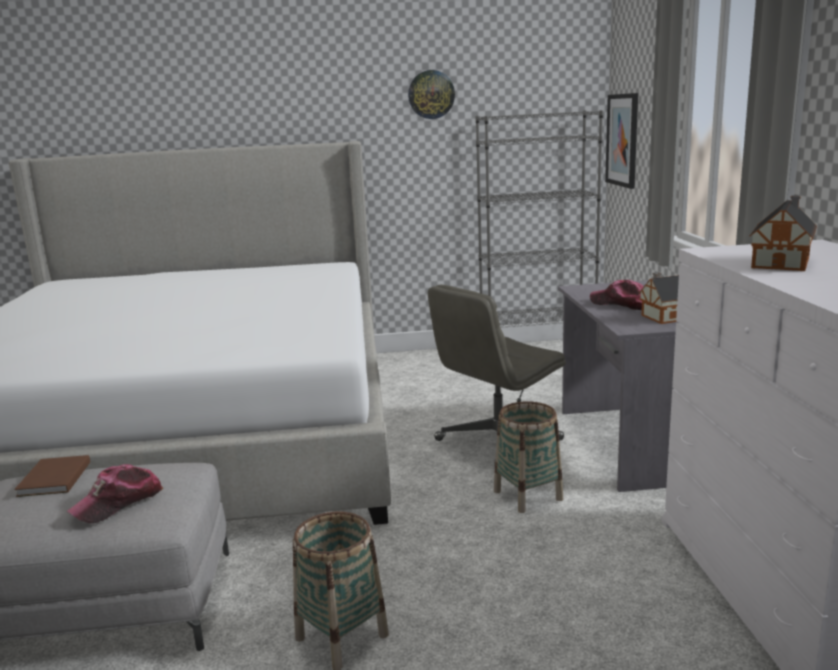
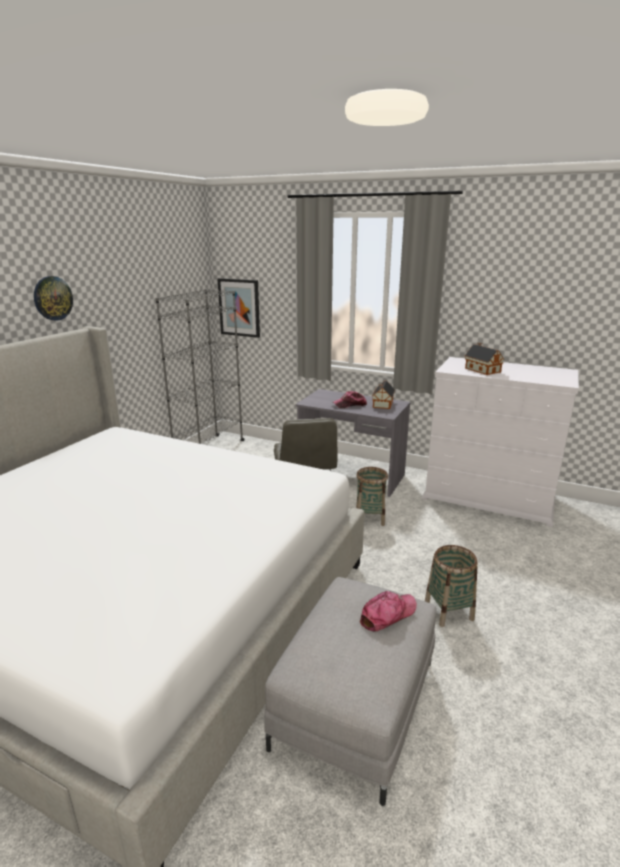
camera: 60 degrees left, 5 degrees up
brown book [14,455,90,497] -> none
cap [66,464,163,523] -> cap turned 105 degrees counterclockwise [360,591,417,631]
wall clock [408,70,455,119] -> wall clock moved to [34,276,73,321]

